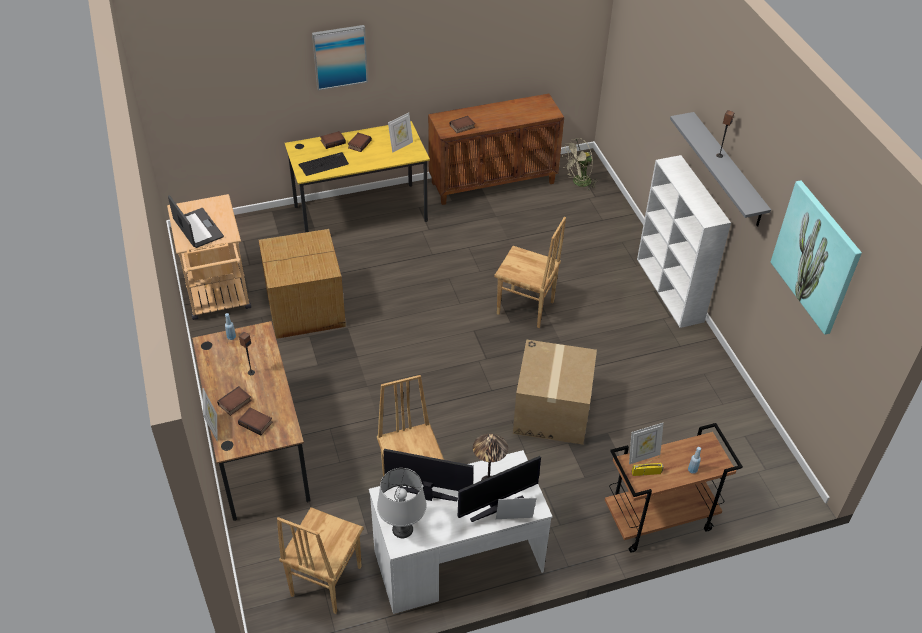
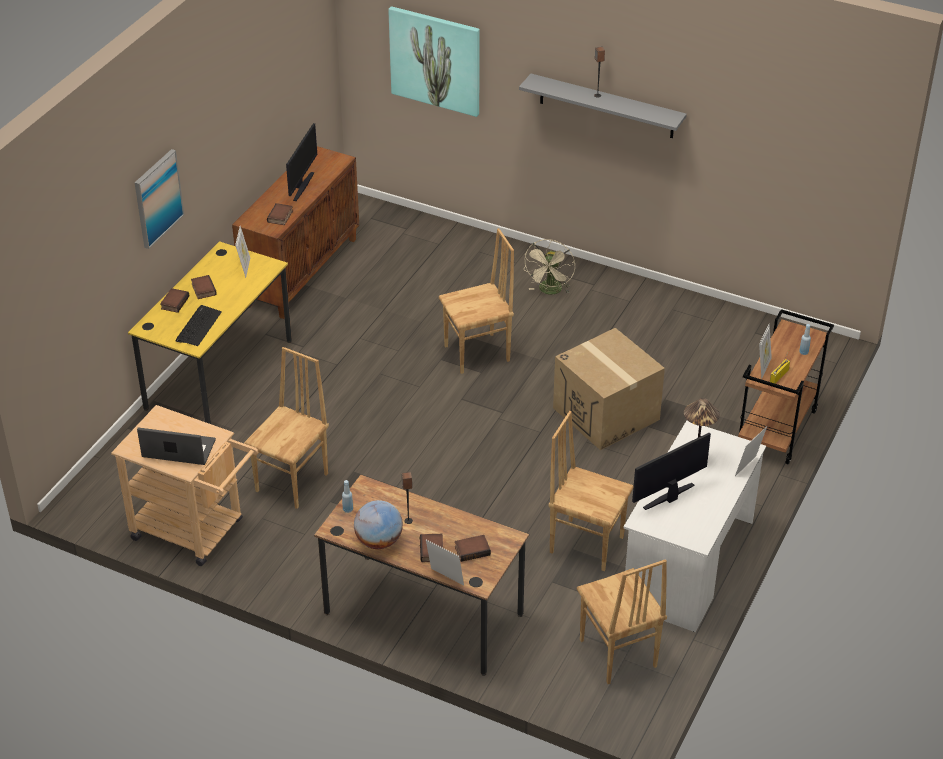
camera: 45 degrees left, 5 degrees down
cardboard box [259,229,346,339] -> brown chair [244,347,329,509]
grey table lamp [377,468,427,538] -> none
monitor [458,456,541,522] -> monitor moved to [286,123,317,201]
beige fan [562,138,598,190] -> beige fan moved to [523,239,575,294]
white bookcase [637,155,731,328] -> none
picture [771,181,862,335] -> picture moved to [388,6,480,117]
none -> globe [354,500,403,549]

